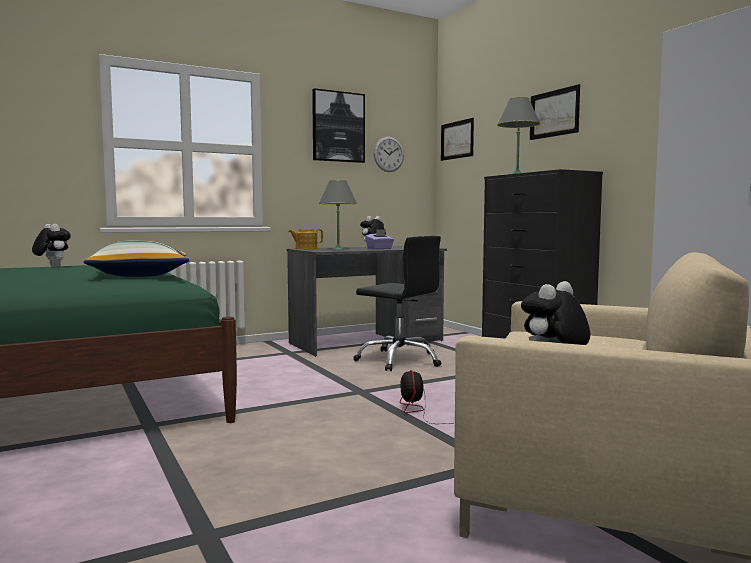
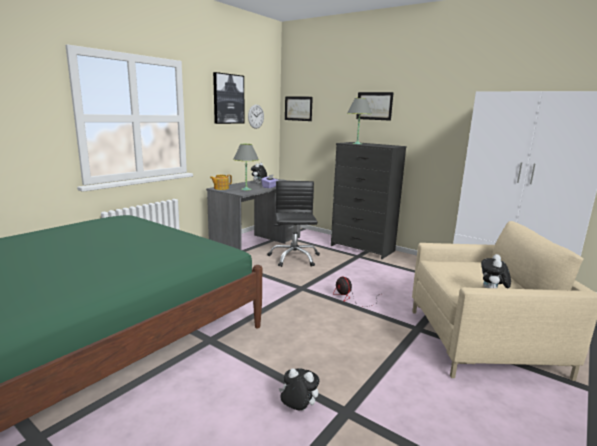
camera: 25 degrees left, 10 degrees up
plush toy [32,224,71,267] -> plush toy moved to [279,368,320,411]
pillow [83,241,189,277] -> none
black office chair [353,236,441,371] -> black office chair turned 105 degrees counterclockwise [267,181,320,267]

